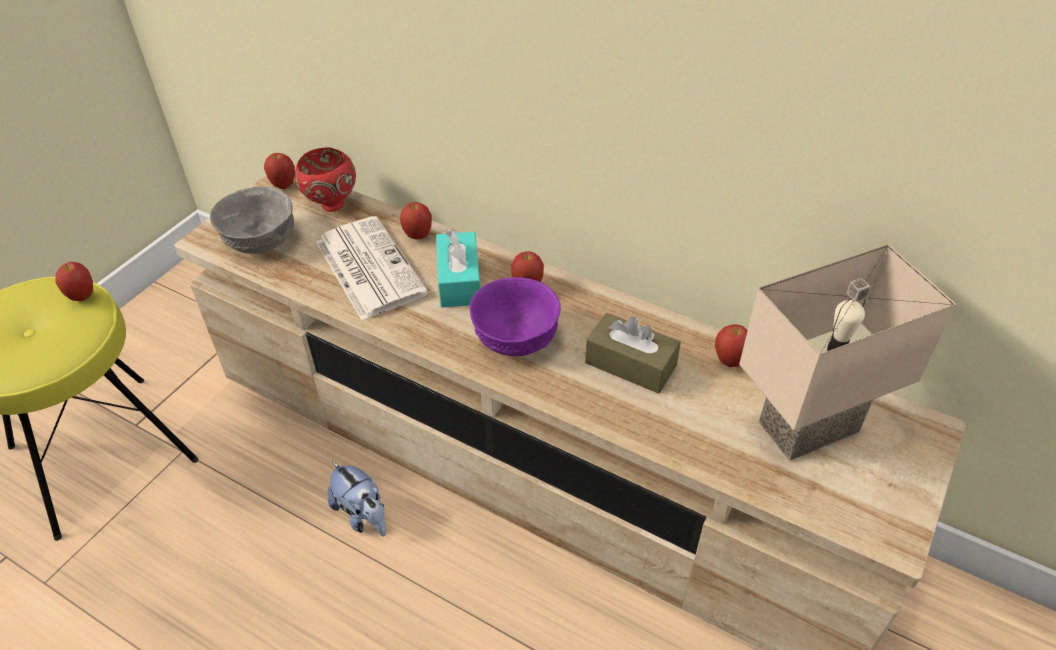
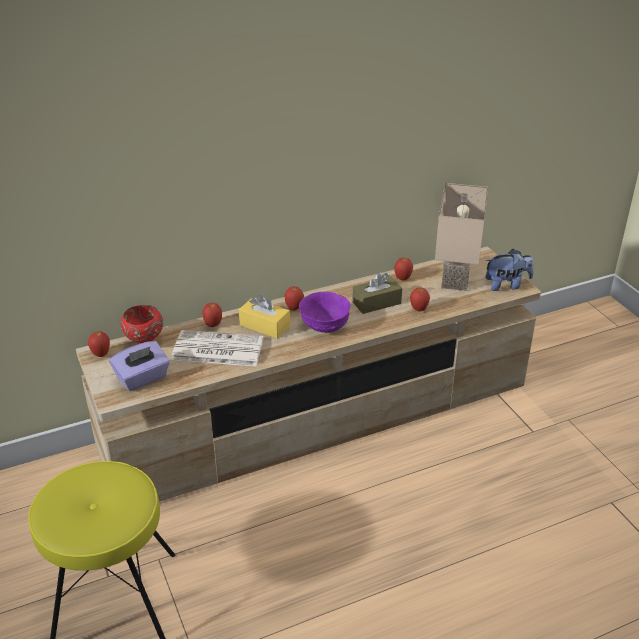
camera: 55 degrees left, 10 degrees down
apple [55,262,93,301] -> apple moved to [410,287,430,312]
grey bowl [210,187,294,254] -> purple tissue box [109,341,170,391]
plush toy [328,461,386,536] -> plush toy moved to [486,249,534,291]
turquoise tissue box [436,229,480,308] -> yellow tissue box [239,294,290,339]

